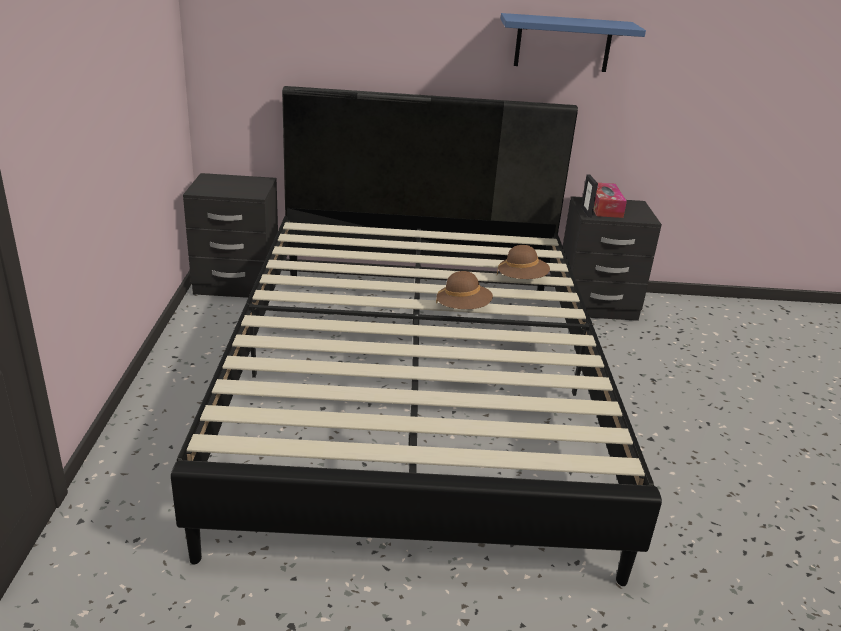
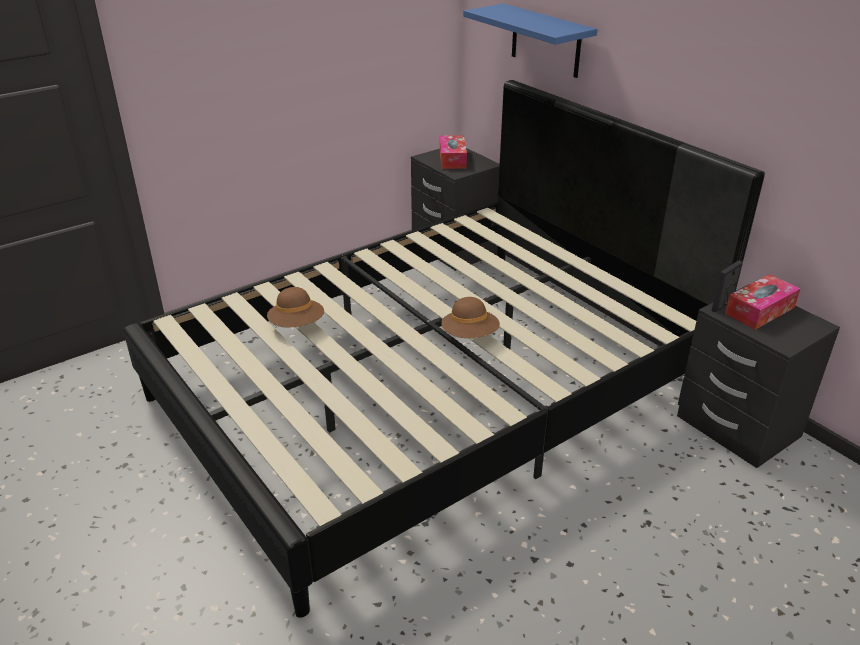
camera: 55 degrees right, 5 degrees up
brown hat [497,245,550,279] -> brown hat moved to [267,287,324,327]
blue shelf [500,13,646,72] -> blue shelf moved to [464,4,597,78]
none -> tissue box [440,135,467,169]

